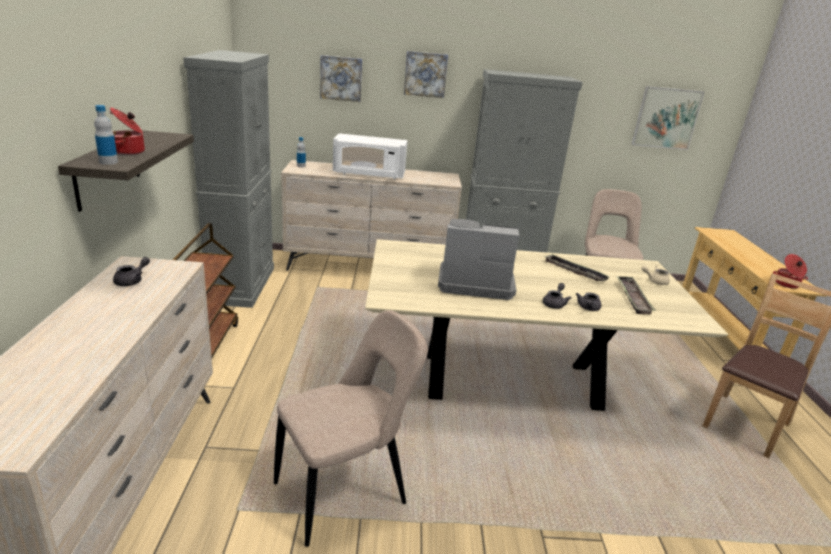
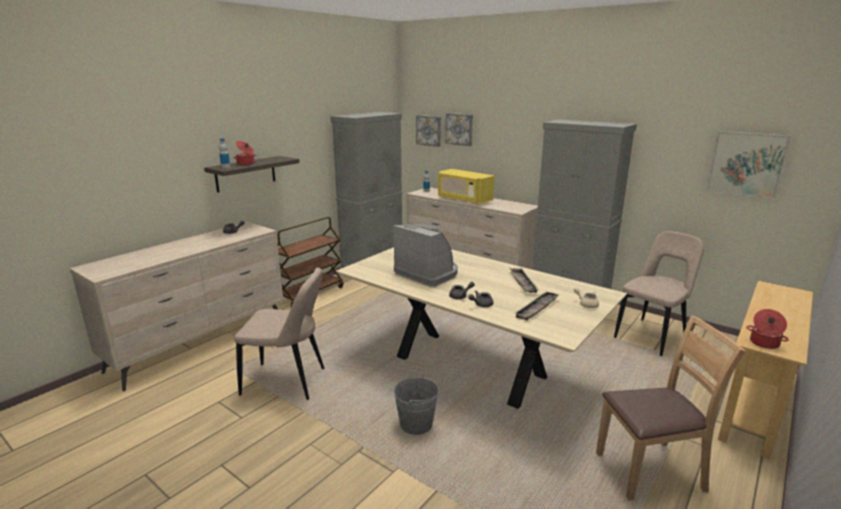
camera: 40 degrees right, 5 degrees down
white microwave [333,133,407,179] -> yellow microwave [438,169,495,205]
picture [404,51,448,98] -> picture moved to [416,115,441,147]
none -> grey bucket [394,375,439,435]

